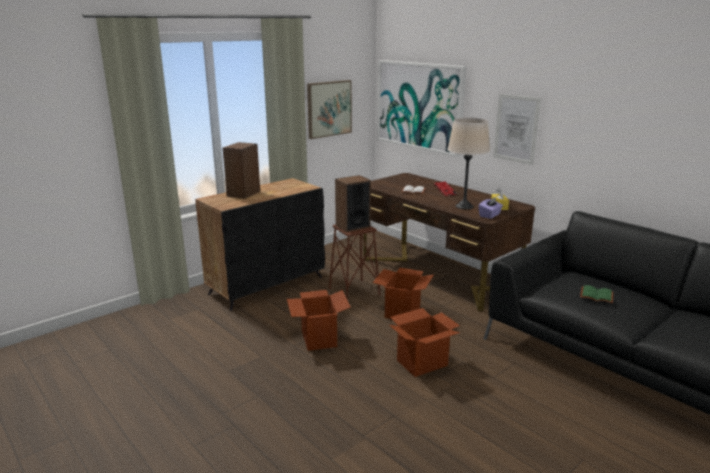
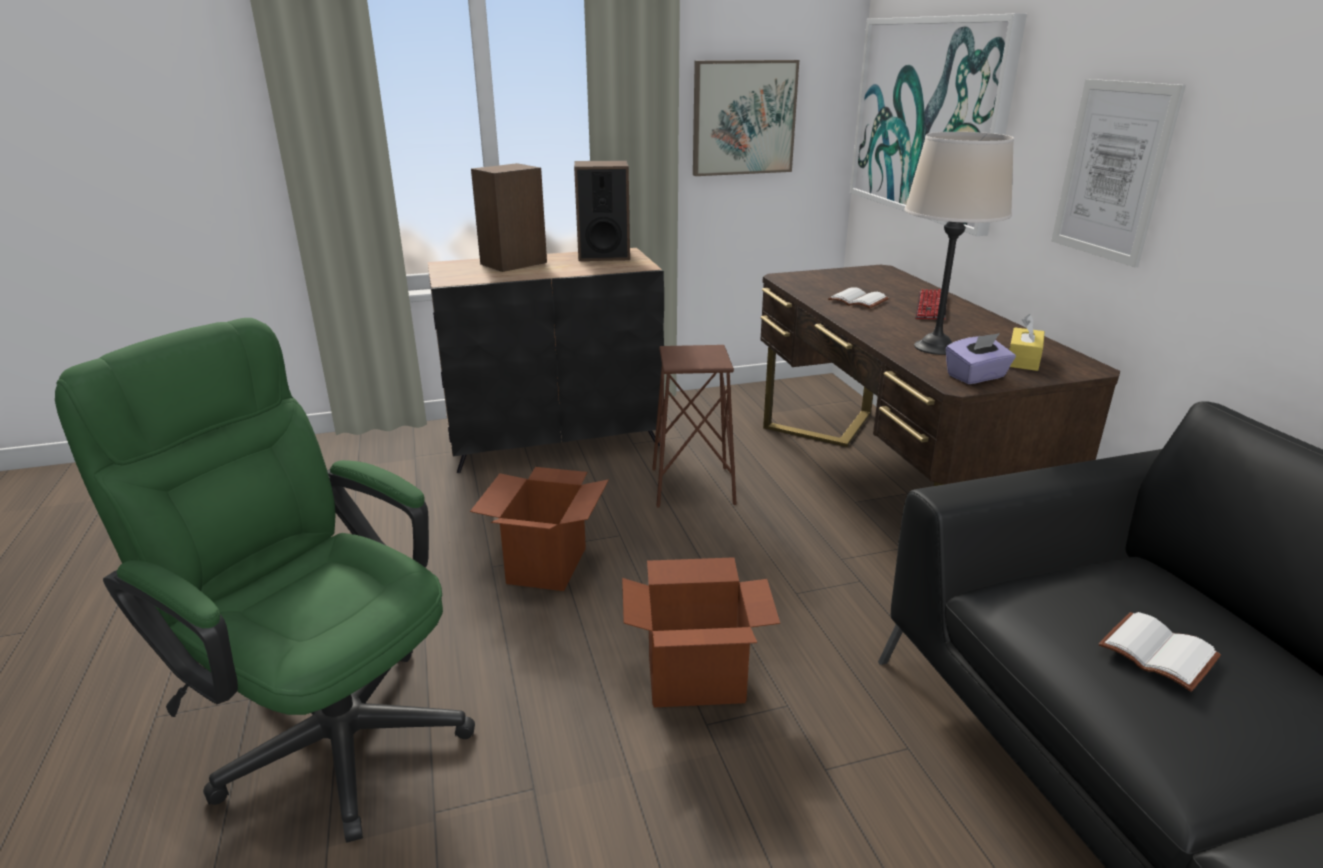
camera: 25 degrees right, 5 degrees up
speaker [335,175,371,232] -> speaker moved to [574,160,630,261]
cardboard box [373,268,434,319] -> none
green book [580,285,613,303] -> white book [1098,612,1221,692]
none -> green office chair [55,318,475,843]

